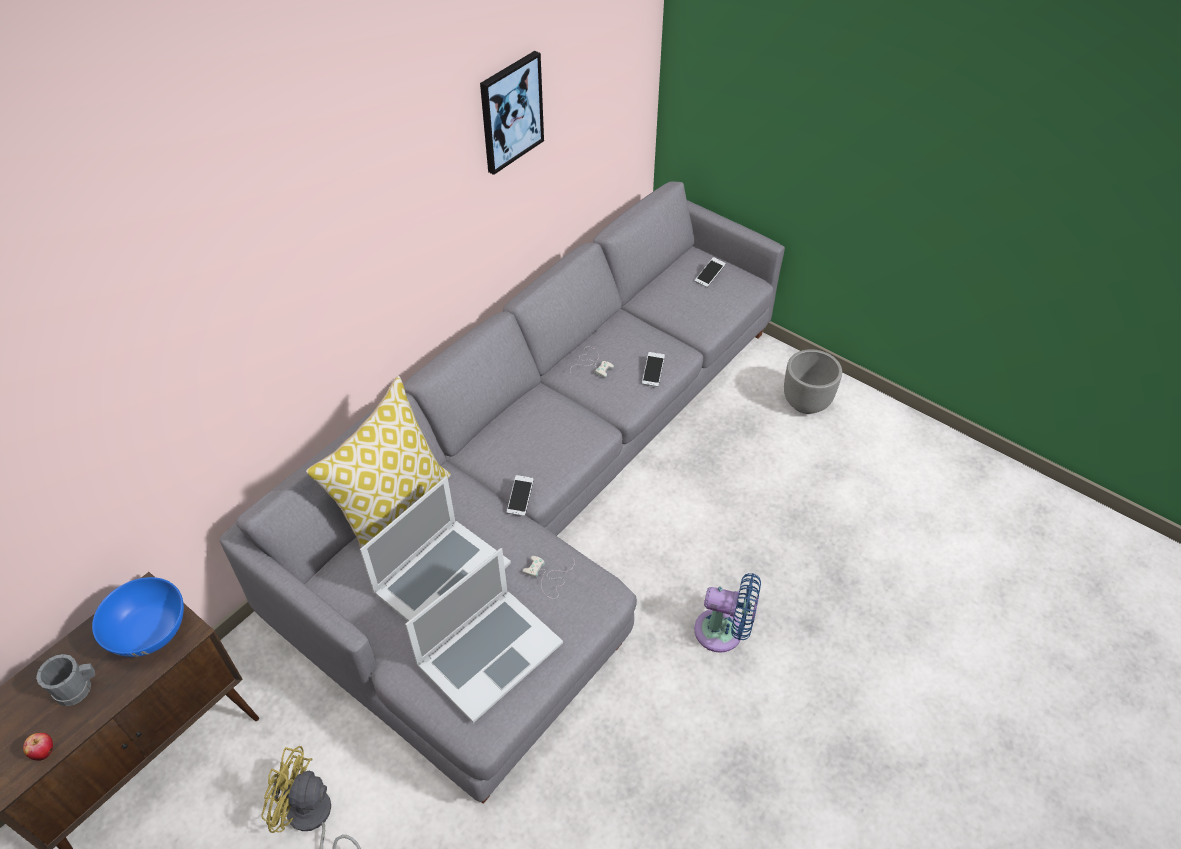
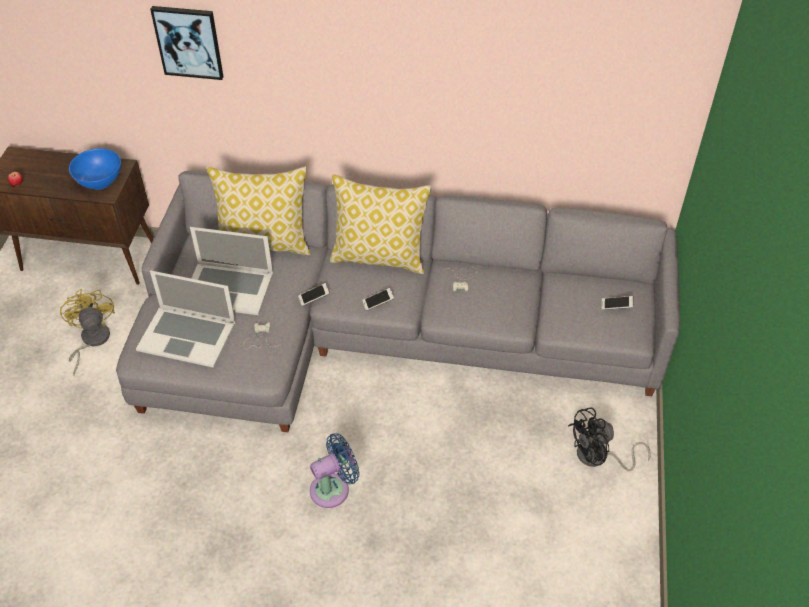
camera: 60 degrees right, 0 degrees up
grey mug [36,654,95,706] -> none
picture [480,51,544,175] -> picture moved to [150,6,224,80]
phone [642,352,665,387] -> phone moved to [362,288,394,311]
blue fan [694,573,761,653] -> blue fan turned 105 degrees counterclockwise [310,433,359,508]
grey planter [784,349,842,414] -> black fan [568,407,651,471]
none -> pillow [330,174,432,274]

